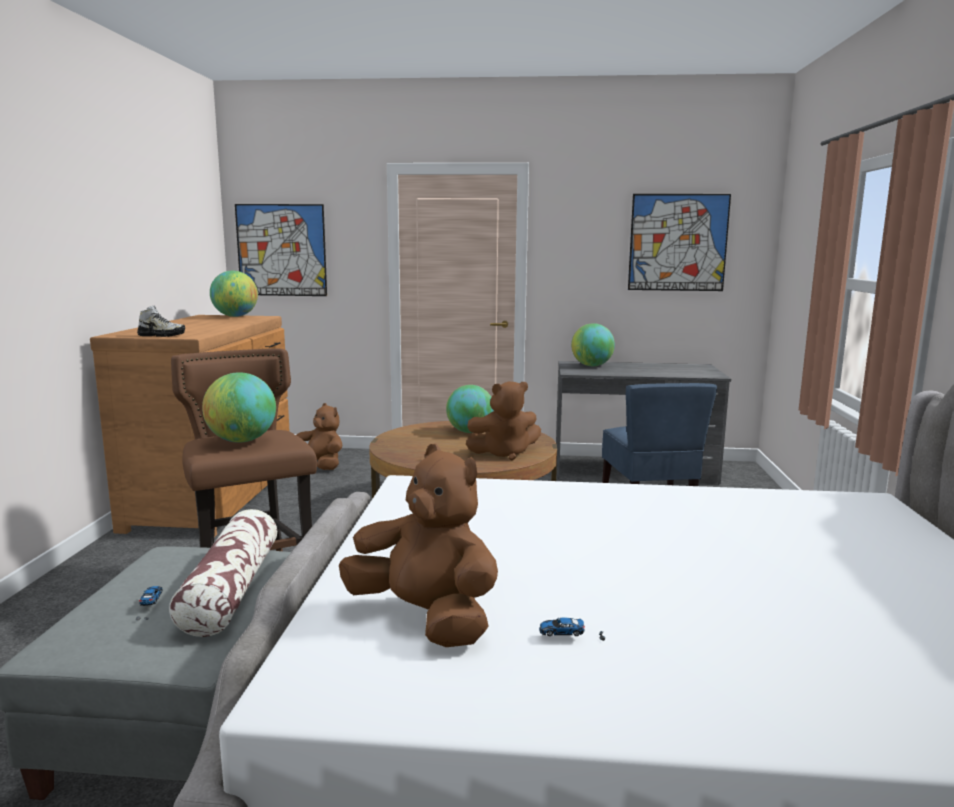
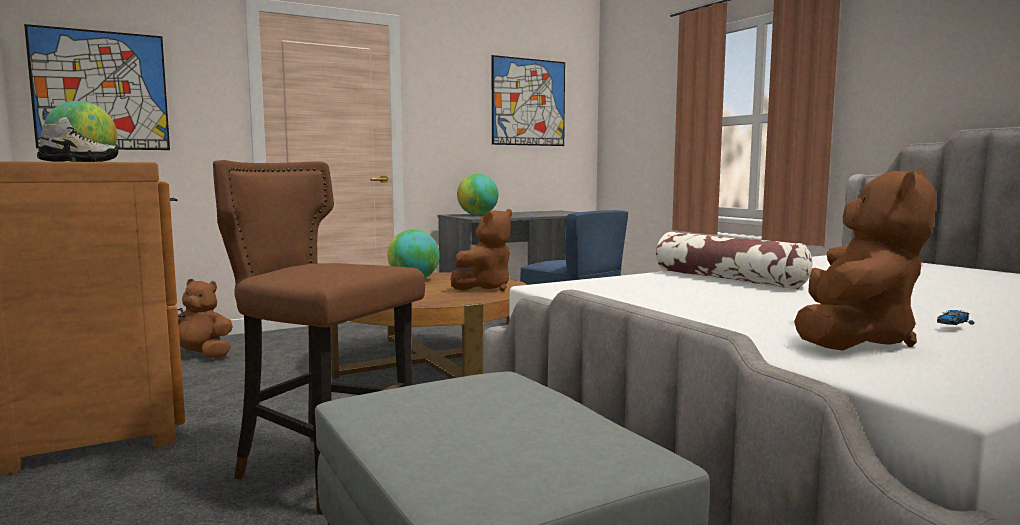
camera: 35 degrees left, 5 degrees down
toy car [136,586,163,620] -> none
pillow [169,509,277,637] -> pillow moved to [656,232,812,289]
globe [202,372,276,443] -> none
brown plush toy [339,444,498,647] -> brown plush toy turned 120 degrees clockwise [794,168,935,351]

